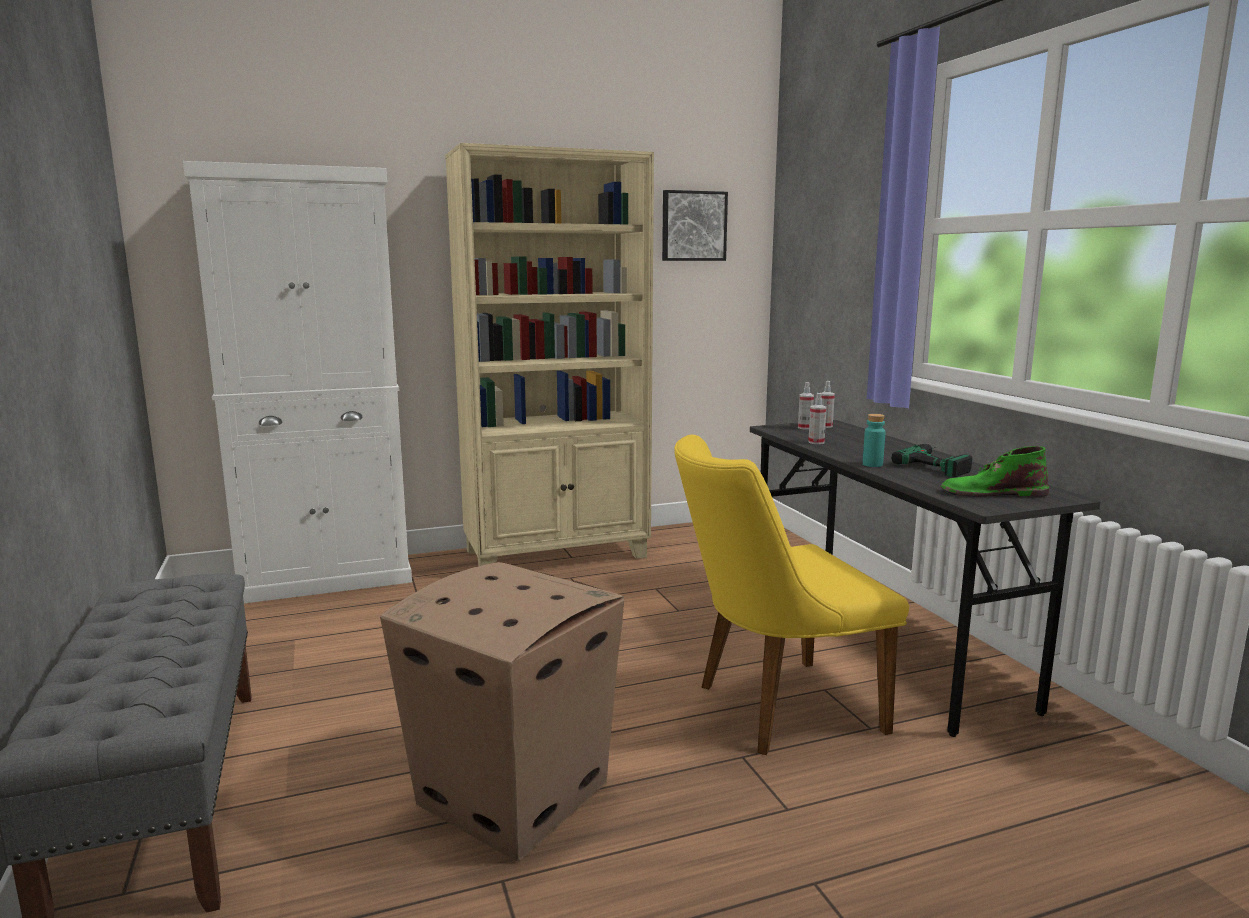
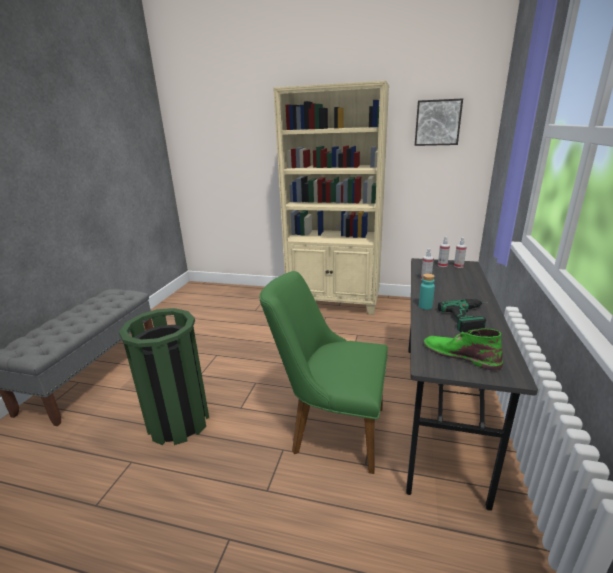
camera: 35 degrees right, 10 degrees up
white cabinet [183,161,412,603] -> none
cardboard box [380,562,624,861] -> green trash can [119,308,209,445]
yellow chair [674,435,909,755] -> green chair [259,271,388,474]

